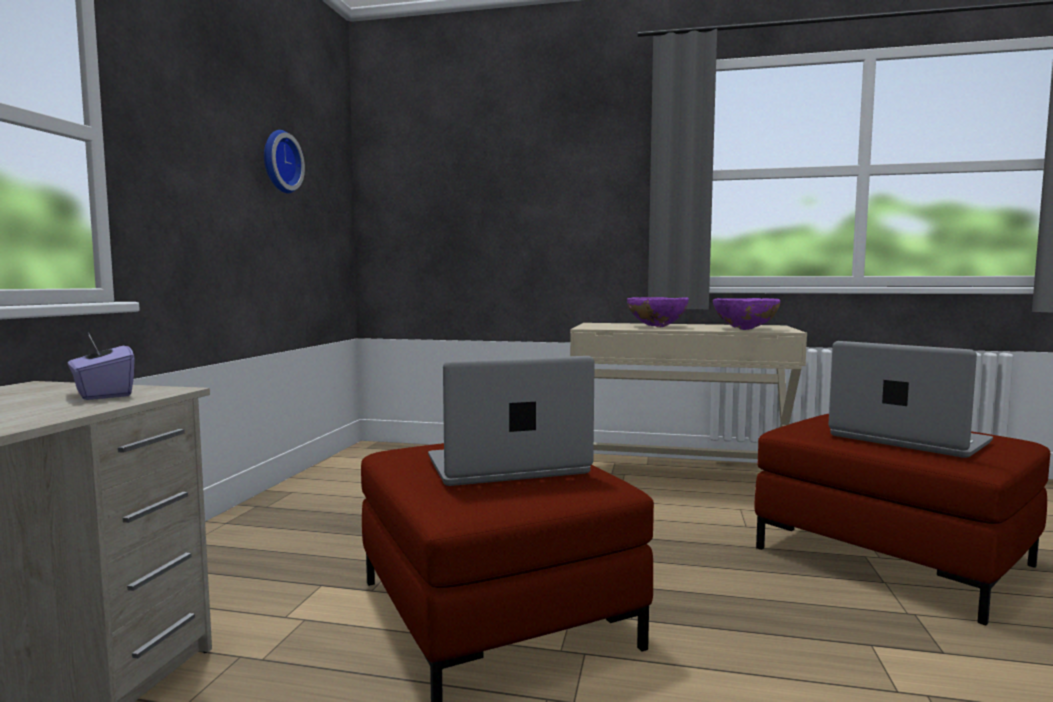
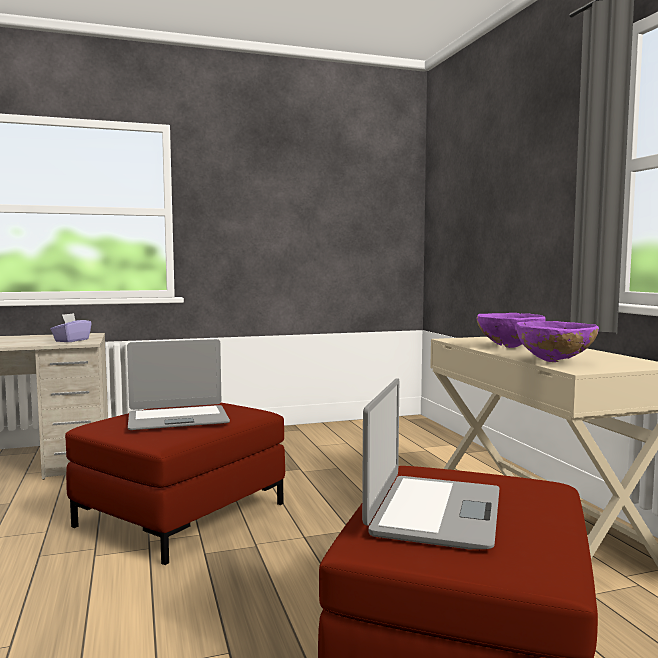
camera: 60 degrees right, 0 degrees up
wall clock [264,130,305,193] -> none
laptop [428,356,595,486] -> laptop turned 120 degrees clockwise [127,339,230,430]

